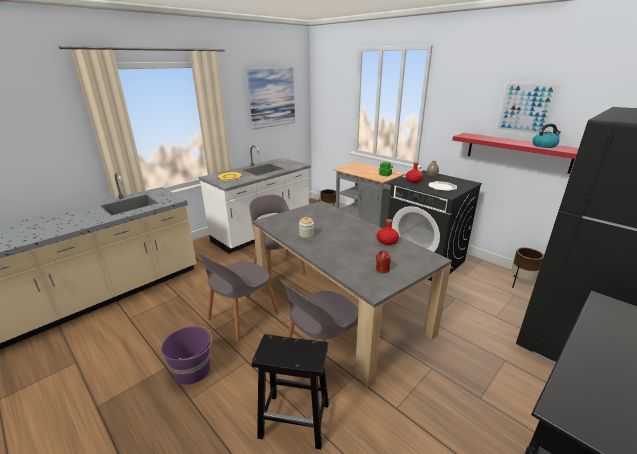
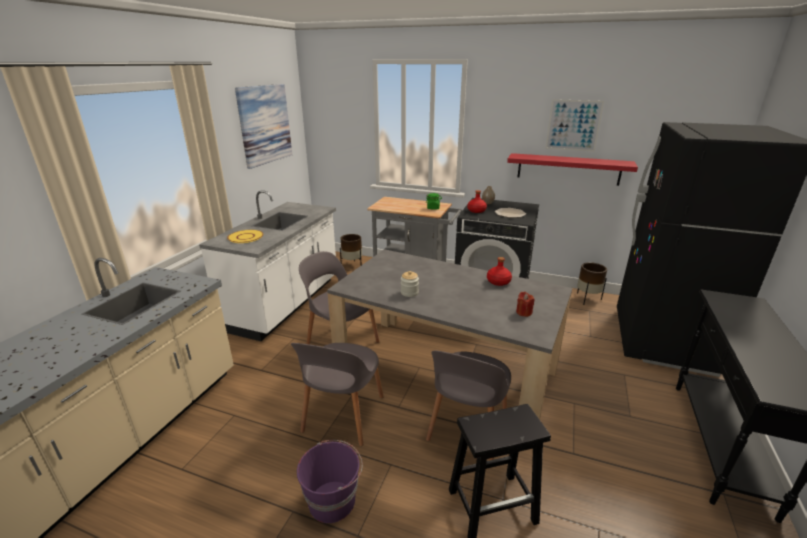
camera: 25 degrees left, 0 degrees up
kettle [533,124,561,148] -> none

